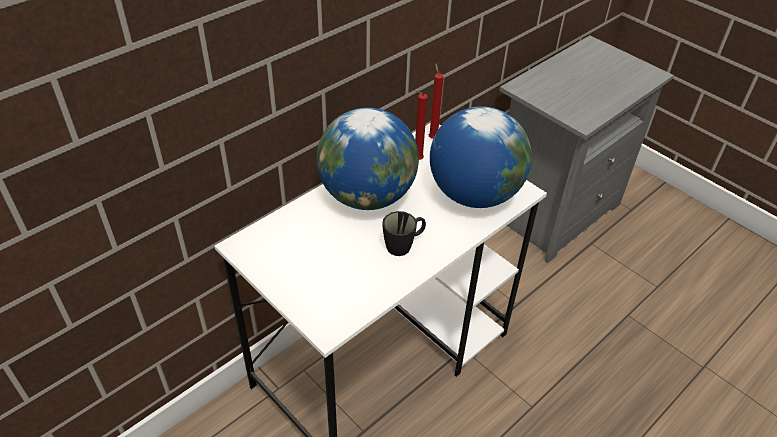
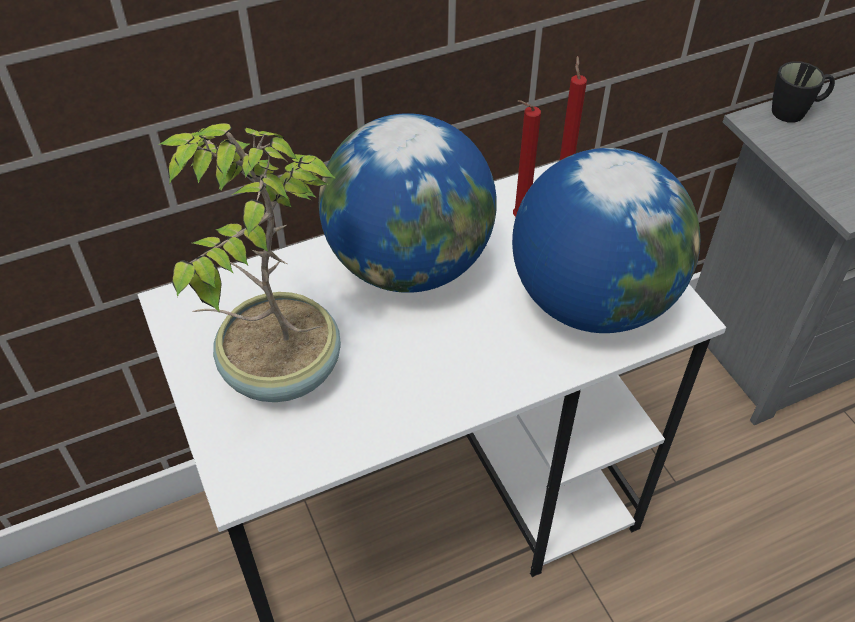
camera: 20 degrees right, 5 degrees up
black mug [382,211,426,256] -> black mug moved to [772,61,835,123]
none -> potted plant [158,123,341,402]

